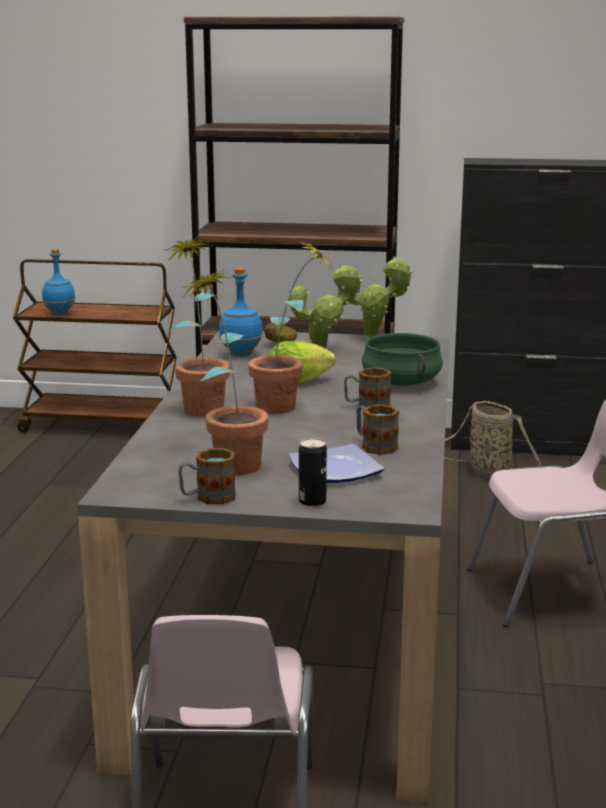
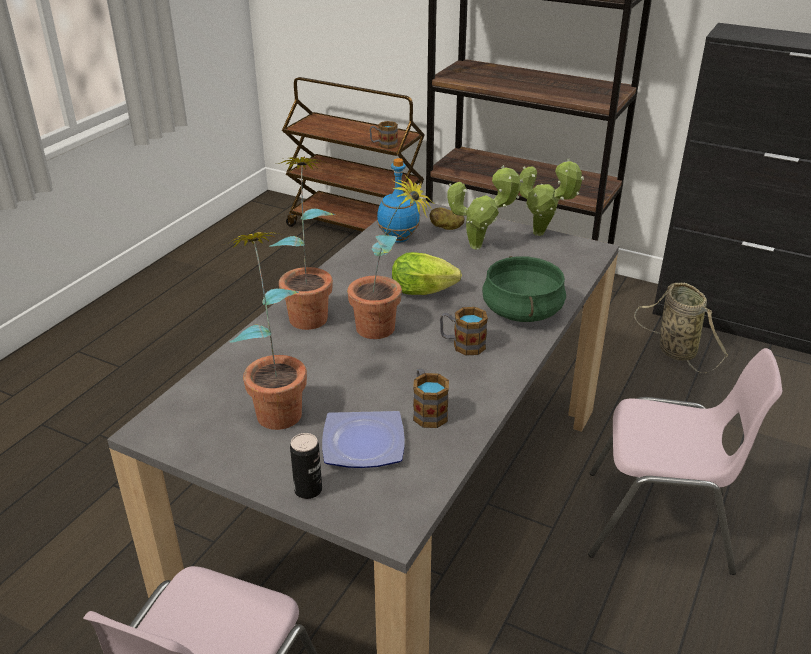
camera: 20 degrees right, 15 degrees up
blue bottle [42,249,75,315] -> none
mug [178,448,236,504] -> mug moved to [370,121,398,149]

